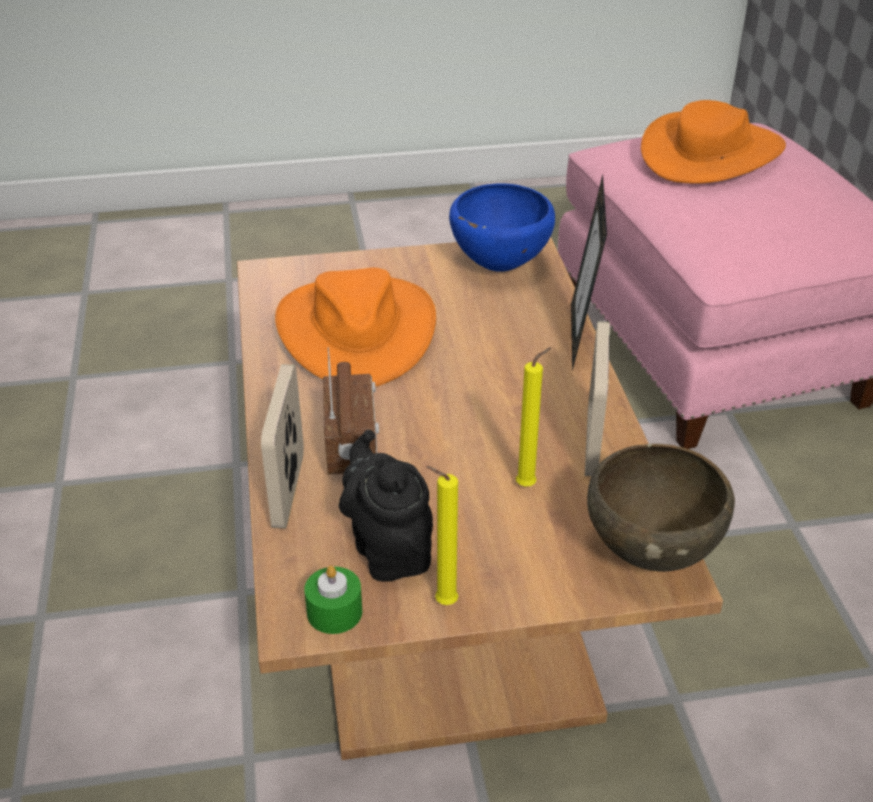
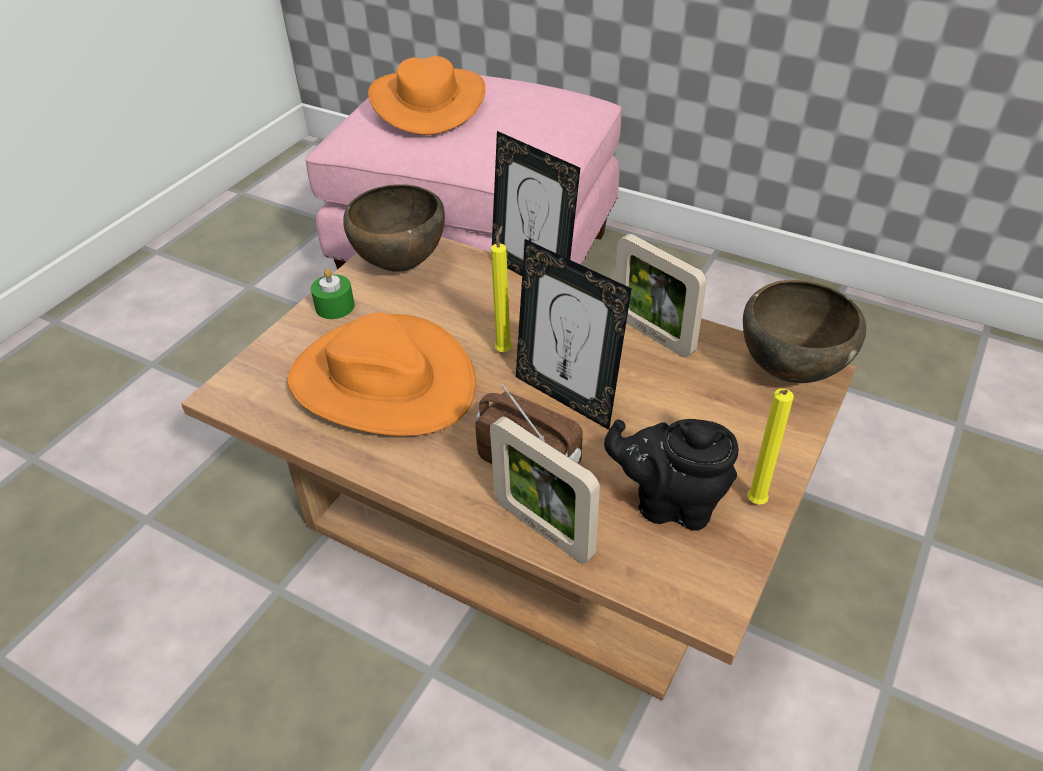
camera: 50 degrees left, 5 degrees up
green candle [304,565,362,634] -> green candle moved to [311,268,355,319]
blue bowl [449,183,555,272] -> brown bowl [343,184,445,272]
yellow candle [516,347,552,486] -> yellow candle moved to [491,226,512,352]
none -> picture frame [516,239,632,430]

